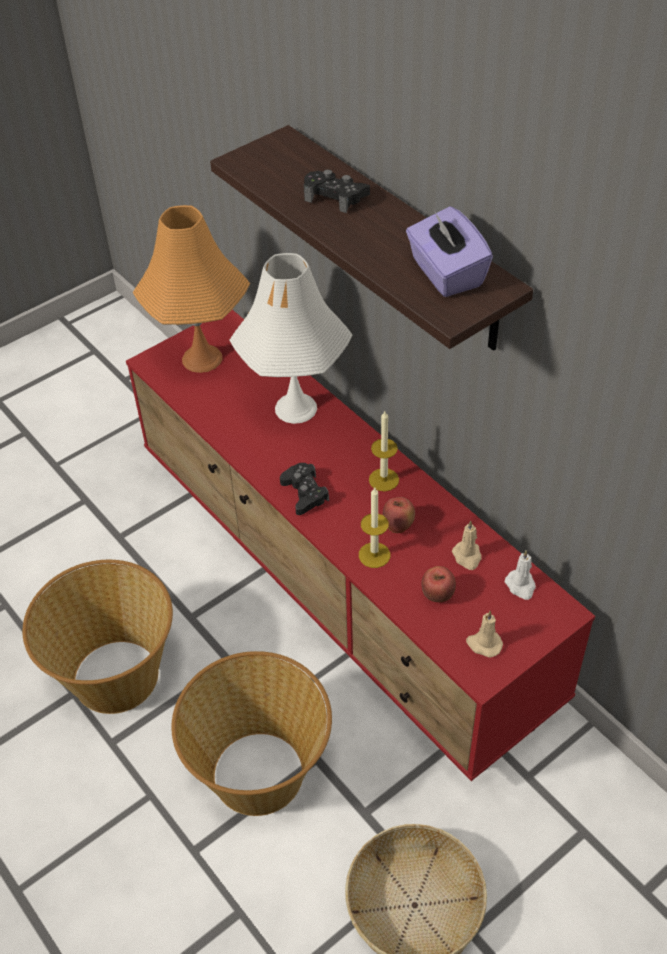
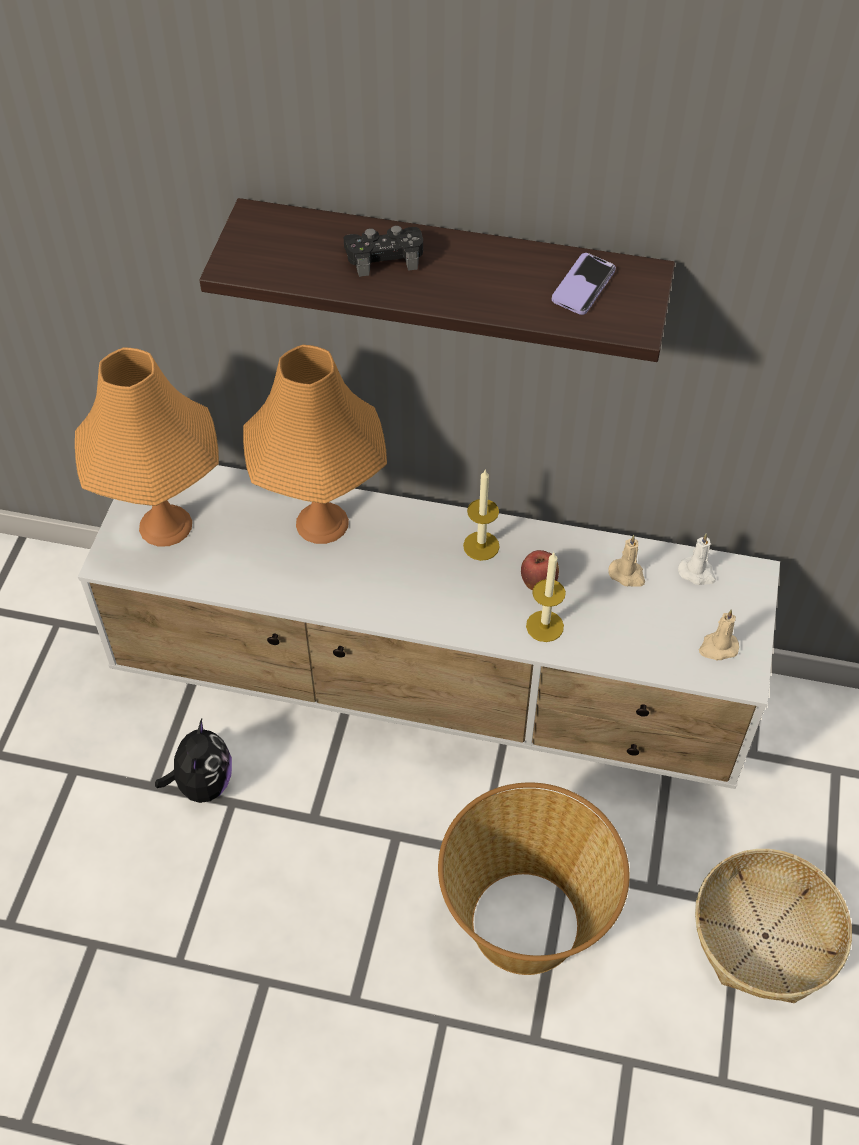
camera: 40 degrees left, 5 degrees up
basket [22,560,173,714] -> none
red tv stand [126,310,595,781] -> white tv stand [78,465,780,789]
white table lamp [229,253,353,424] -> orange table lamp [243,345,387,544]
black game controller [280,463,329,515] -> none
purple tissue box [406,206,493,297] -> phone [551,253,616,315]
apple [422,566,456,602] -> none
none -> plush toy [155,719,232,803]

